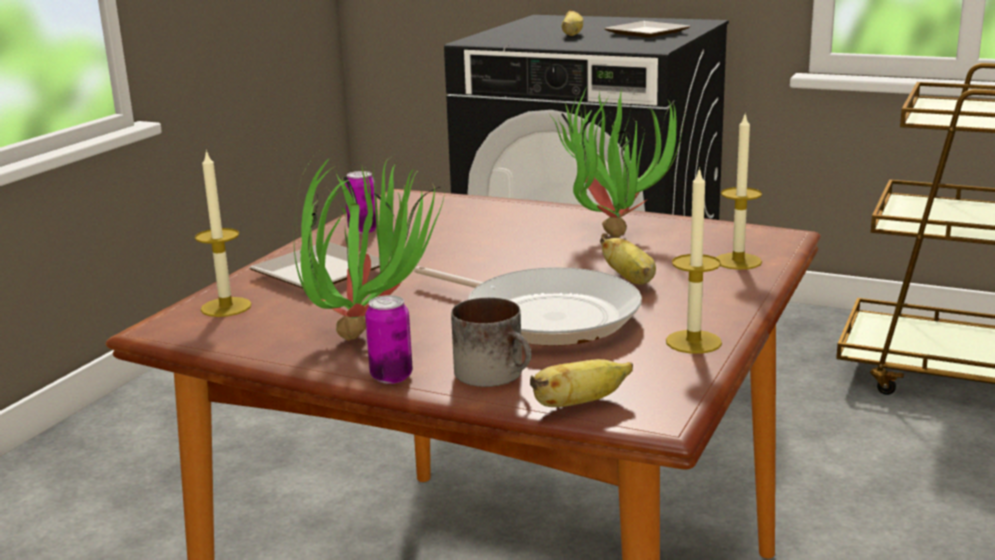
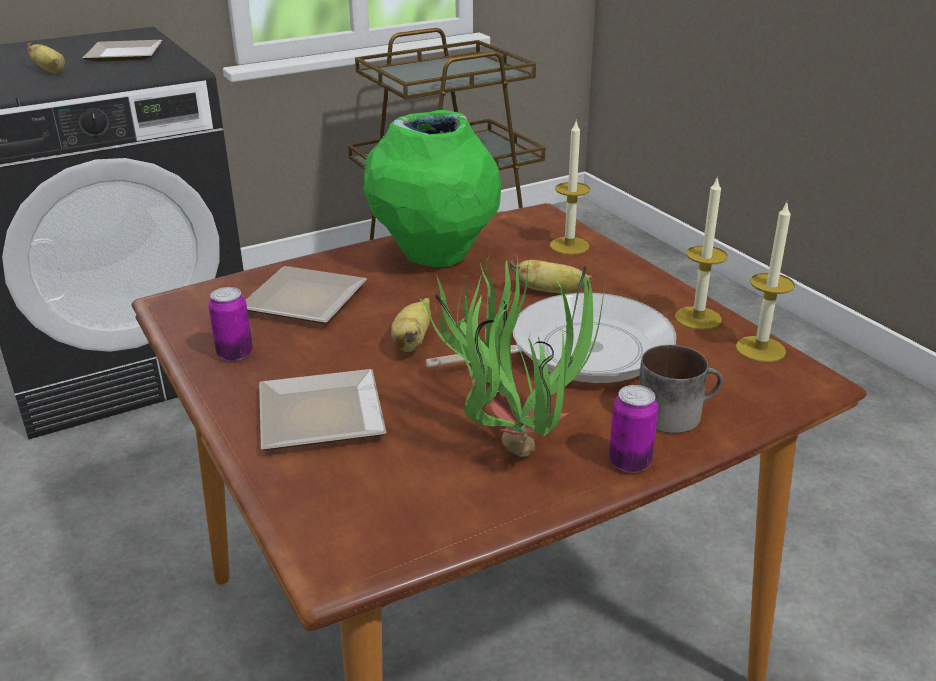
camera: 55 degrees left, 10 degrees up
candle [195,150,251,317] -> candle moved to [735,202,795,362]
banana [530,359,633,407] -> banana moved to [391,298,431,352]
potted plant [549,87,686,238] -> green vase [364,110,501,267]
none -> plate [246,266,367,324]

